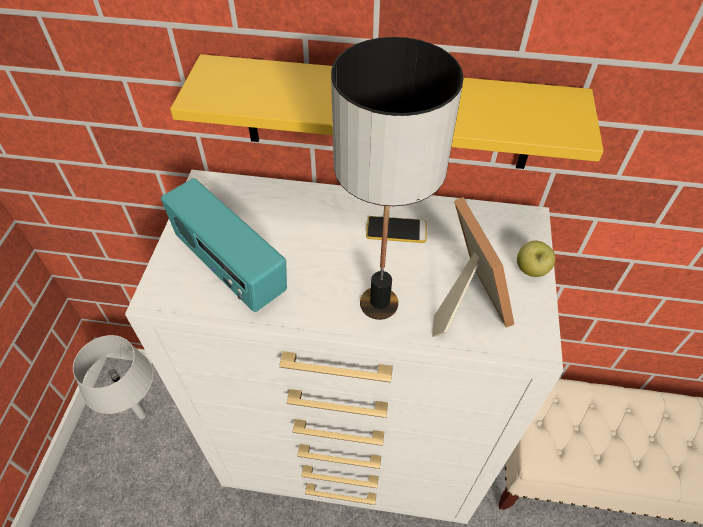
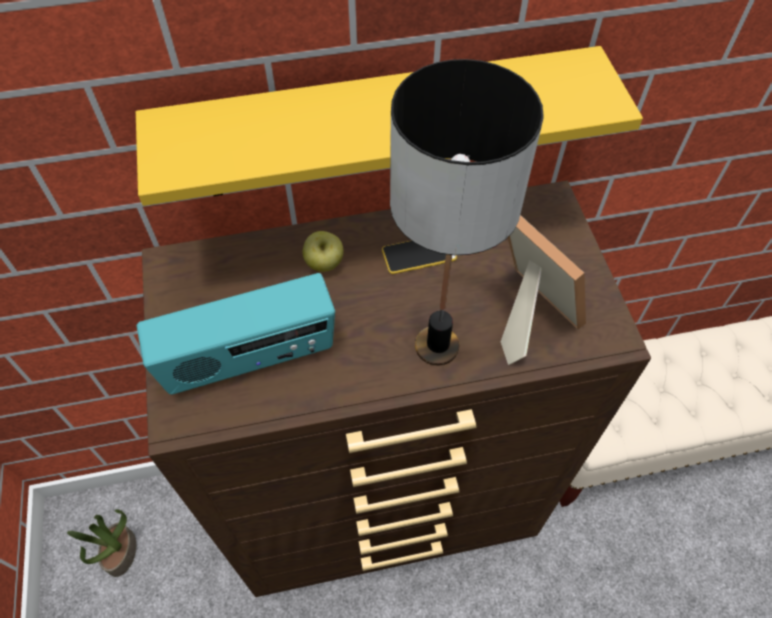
camera: 20 degrees left, 5 degrees up
grey table lamp [73,335,153,419] -> potted plant [67,509,136,577]
white dresser [125,170,563,524] -> brown dresser [142,181,651,597]
radio [161,178,287,312] -> radio turned 45 degrees counterclockwise [137,273,335,395]
apple [517,241,555,277] -> apple moved to [303,231,343,272]

